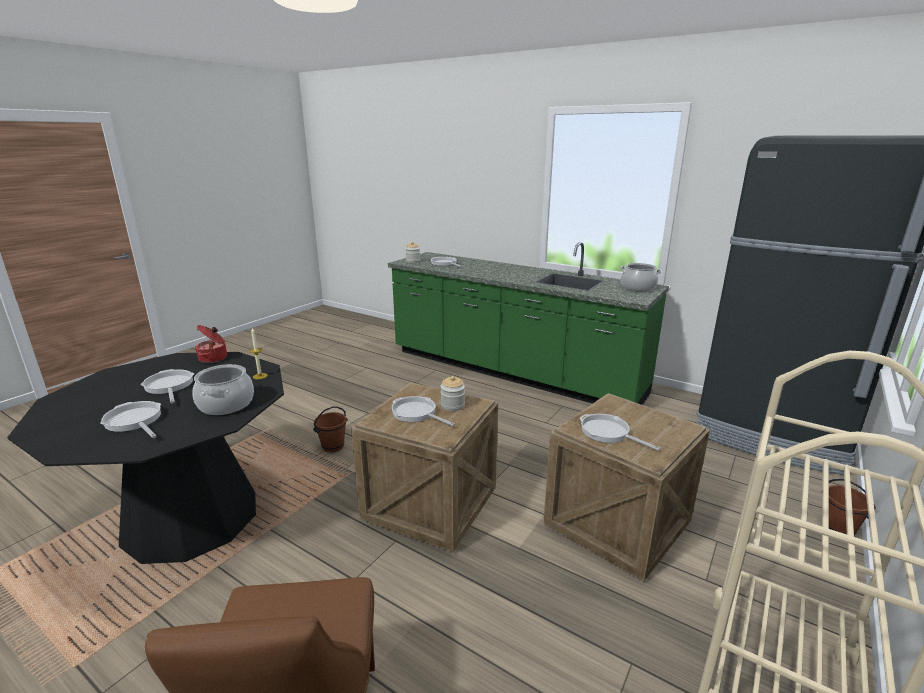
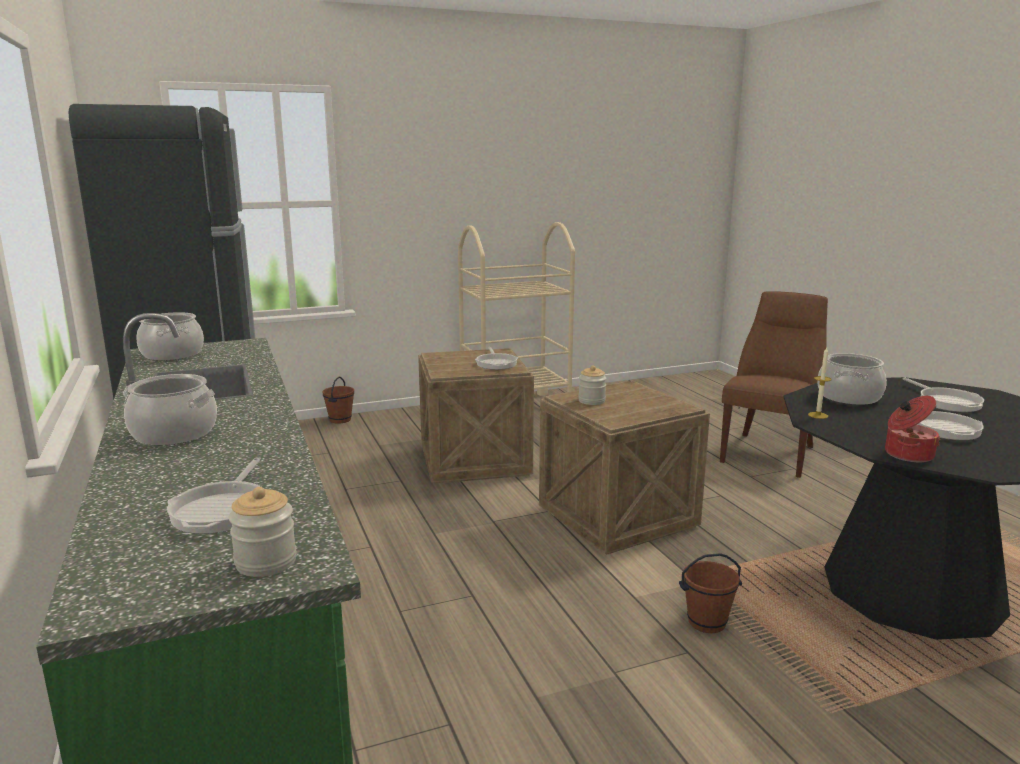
camera: 145 degrees left, 5 degrees down
frying pan [392,396,455,426] -> none
none -> cooking pot [123,374,217,445]

